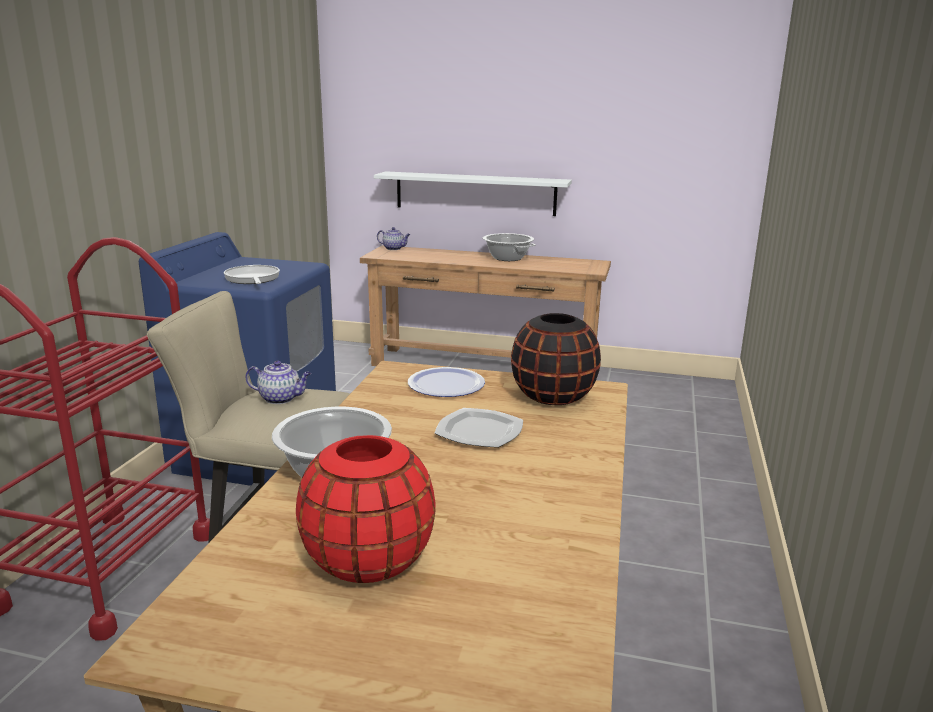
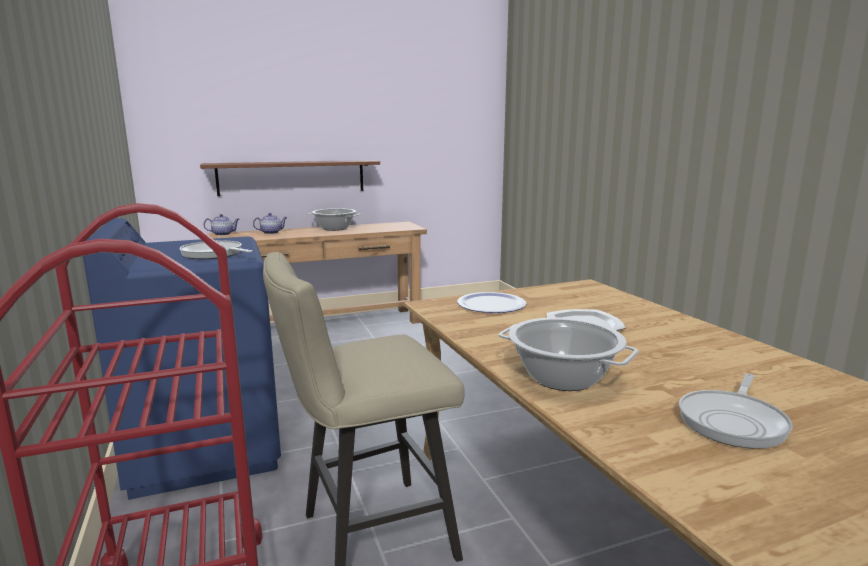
camera: 35 degrees left, 5 degrees down
teapot [245,361,312,404] -> teapot moved to [253,213,287,234]
red vase [296,435,436,583] -> frying pan [679,374,792,449]
white shelf [374,171,572,216] -> brown shelf [200,160,380,196]
black vase [511,313,601,405] -> none

